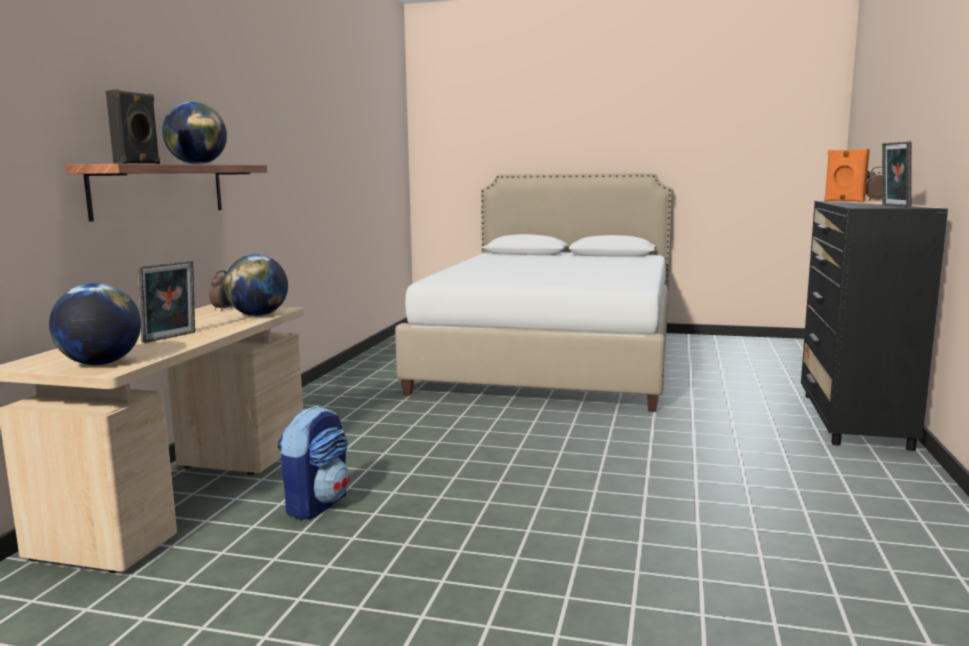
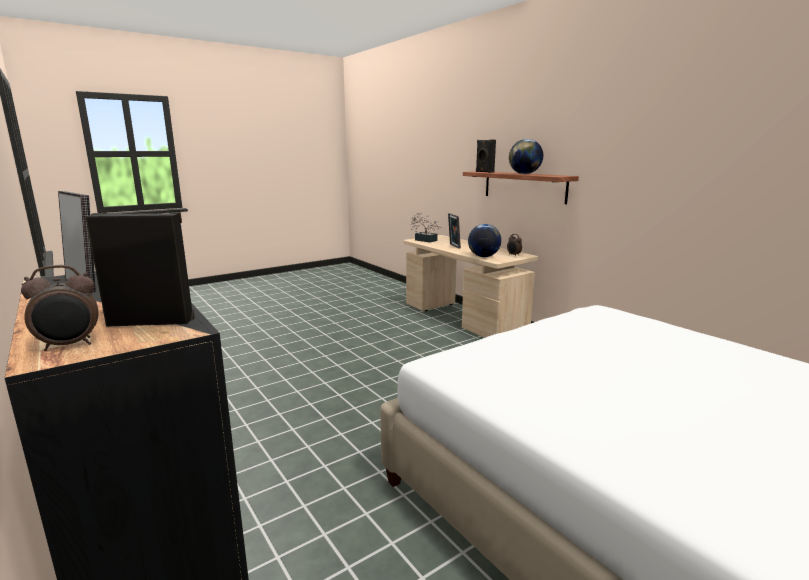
camera: 130 degrees right, 5 degrees up
globe [49,283,141,365] -> potted plant [409,213,442,243]
backpack [278,406,349,520] -> none
orange speaker [824,149,870,202] -> black speaker [86,212,195,327]

